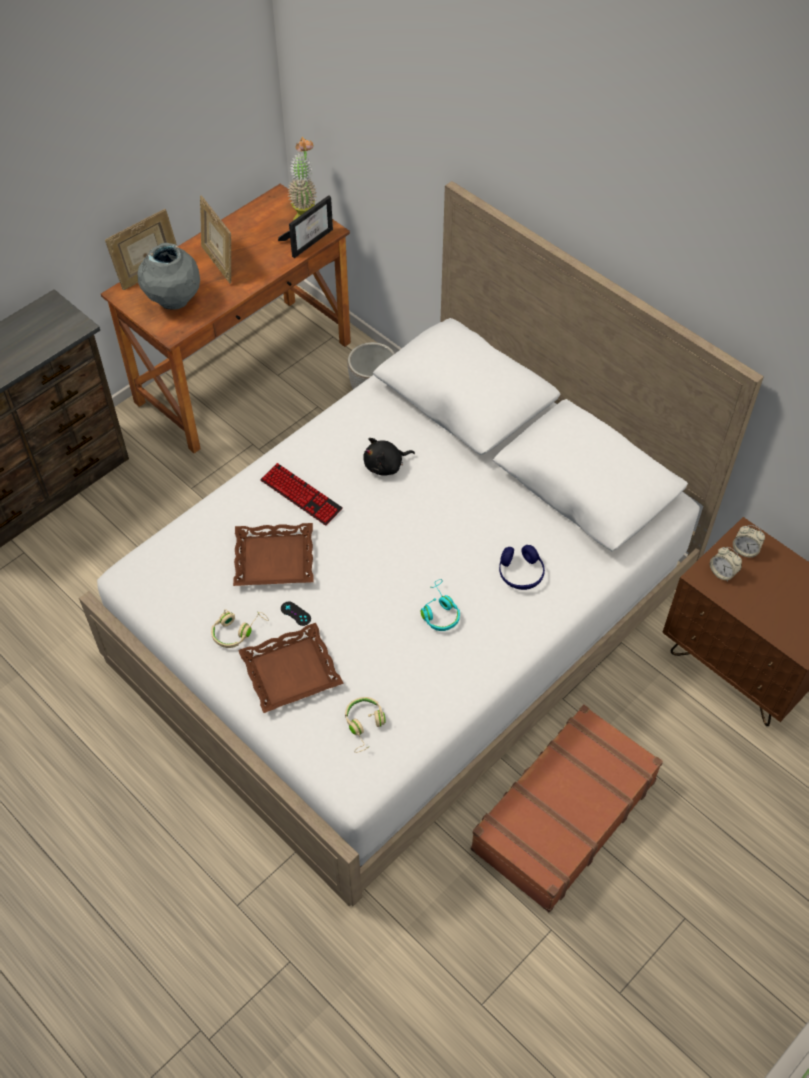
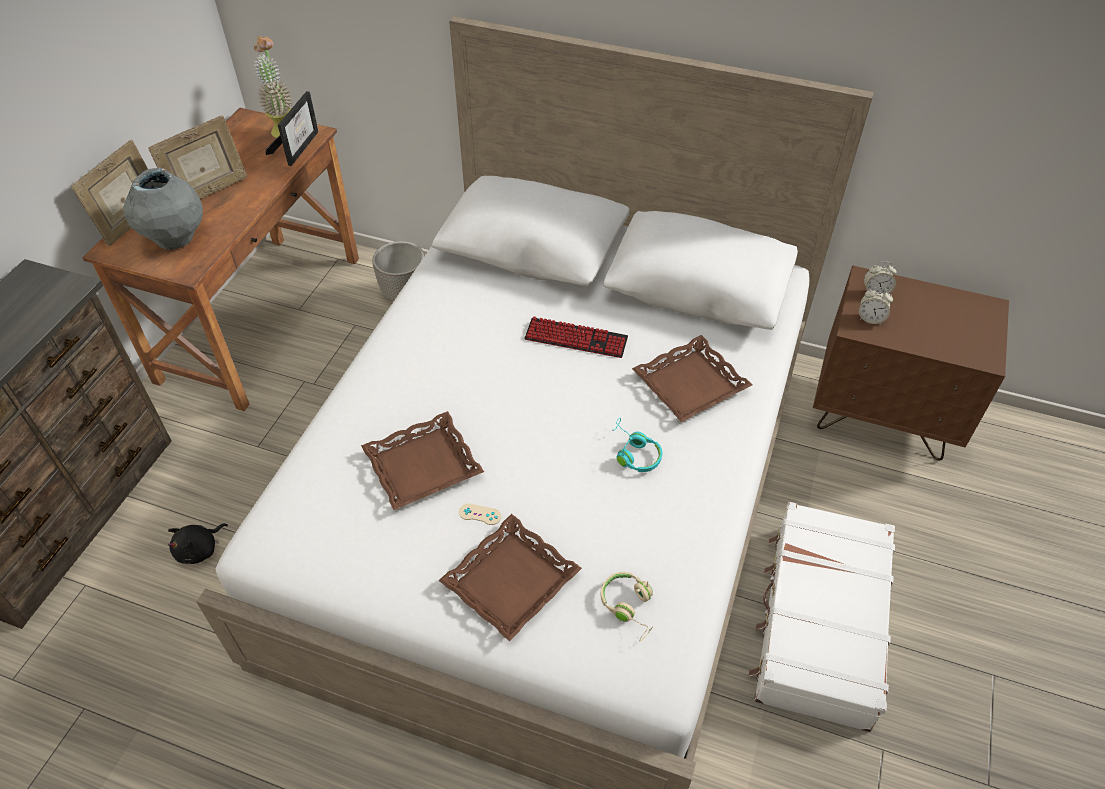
camera: 25 degrees left, 5 degrees down
picture frame [200,195,231,283] -> picture frame turned 75 degrees counterclockwise [148,115,247,199]
beige headphones [211,609,269,648] -> none
keyboard [260,463,343,525] -> keyboard moved to [524,317,628,358]
black game controller [281,601,311,626] -> beige game controller [459,503,501,525]
black plush toy [363,438,415,476] -> black plush toy moved to [168,523,228,564]
brown suitcase [471,704,663,912] -> white suitcase [749,502,895,732]
blue headphones [499,545,545,590] -> brown tray [632,335,752,422]

